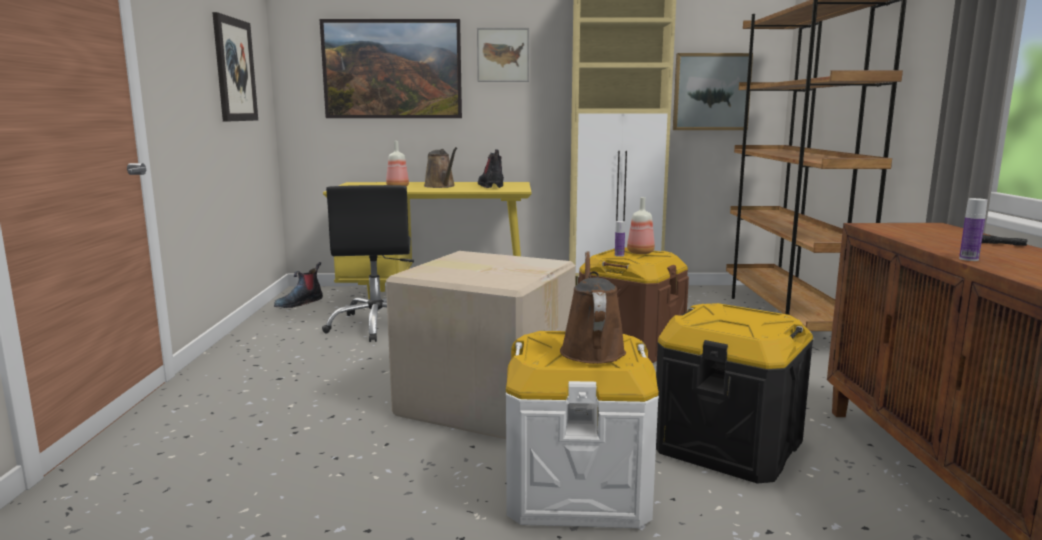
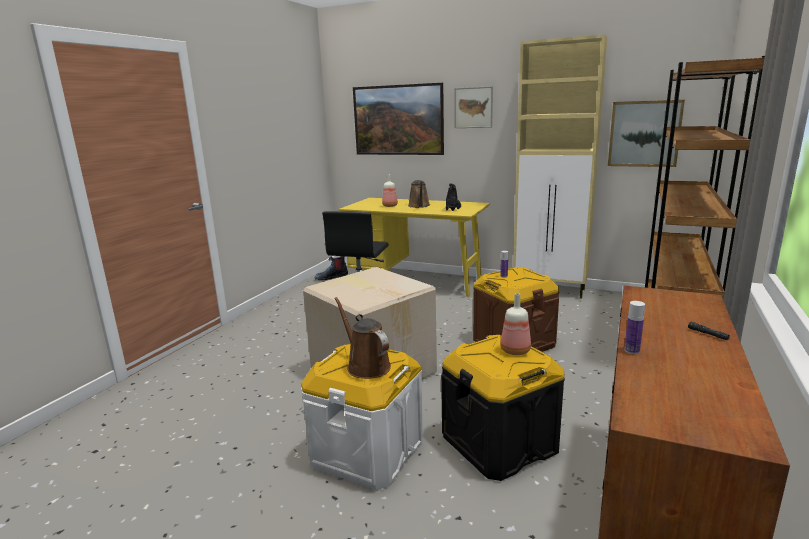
camera: 25 degrees right, 5 degrees up
picture [212,12,258,122] -> none
brown watering can [560,251,626,364] -> brown watering can turned 60 degrees counterclockwise [334,297,391,379]
bottle [627,197,655,254] -> bottle moved to [500,293,531,355]

